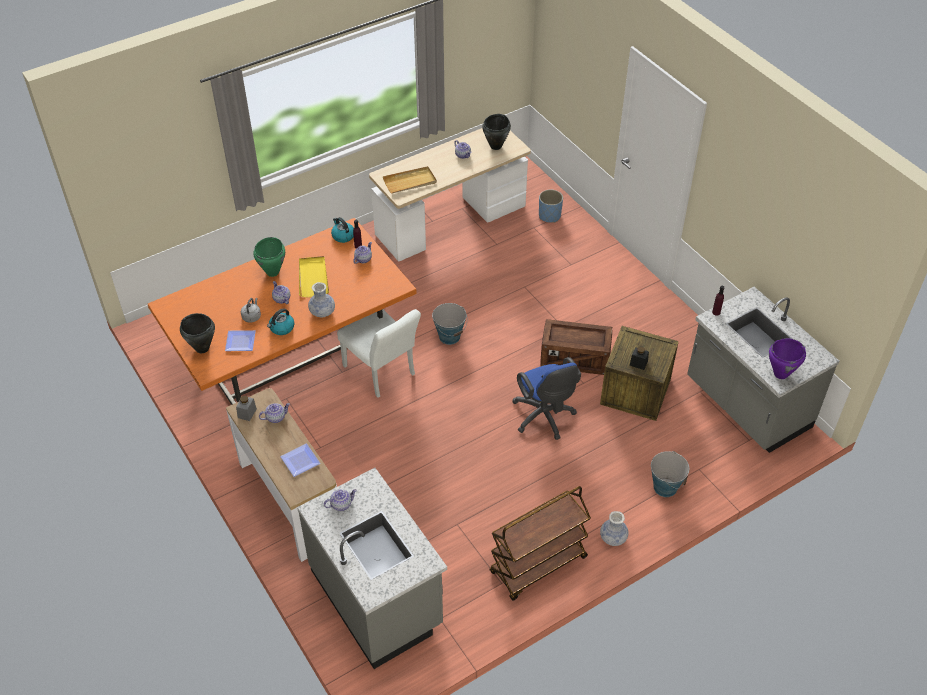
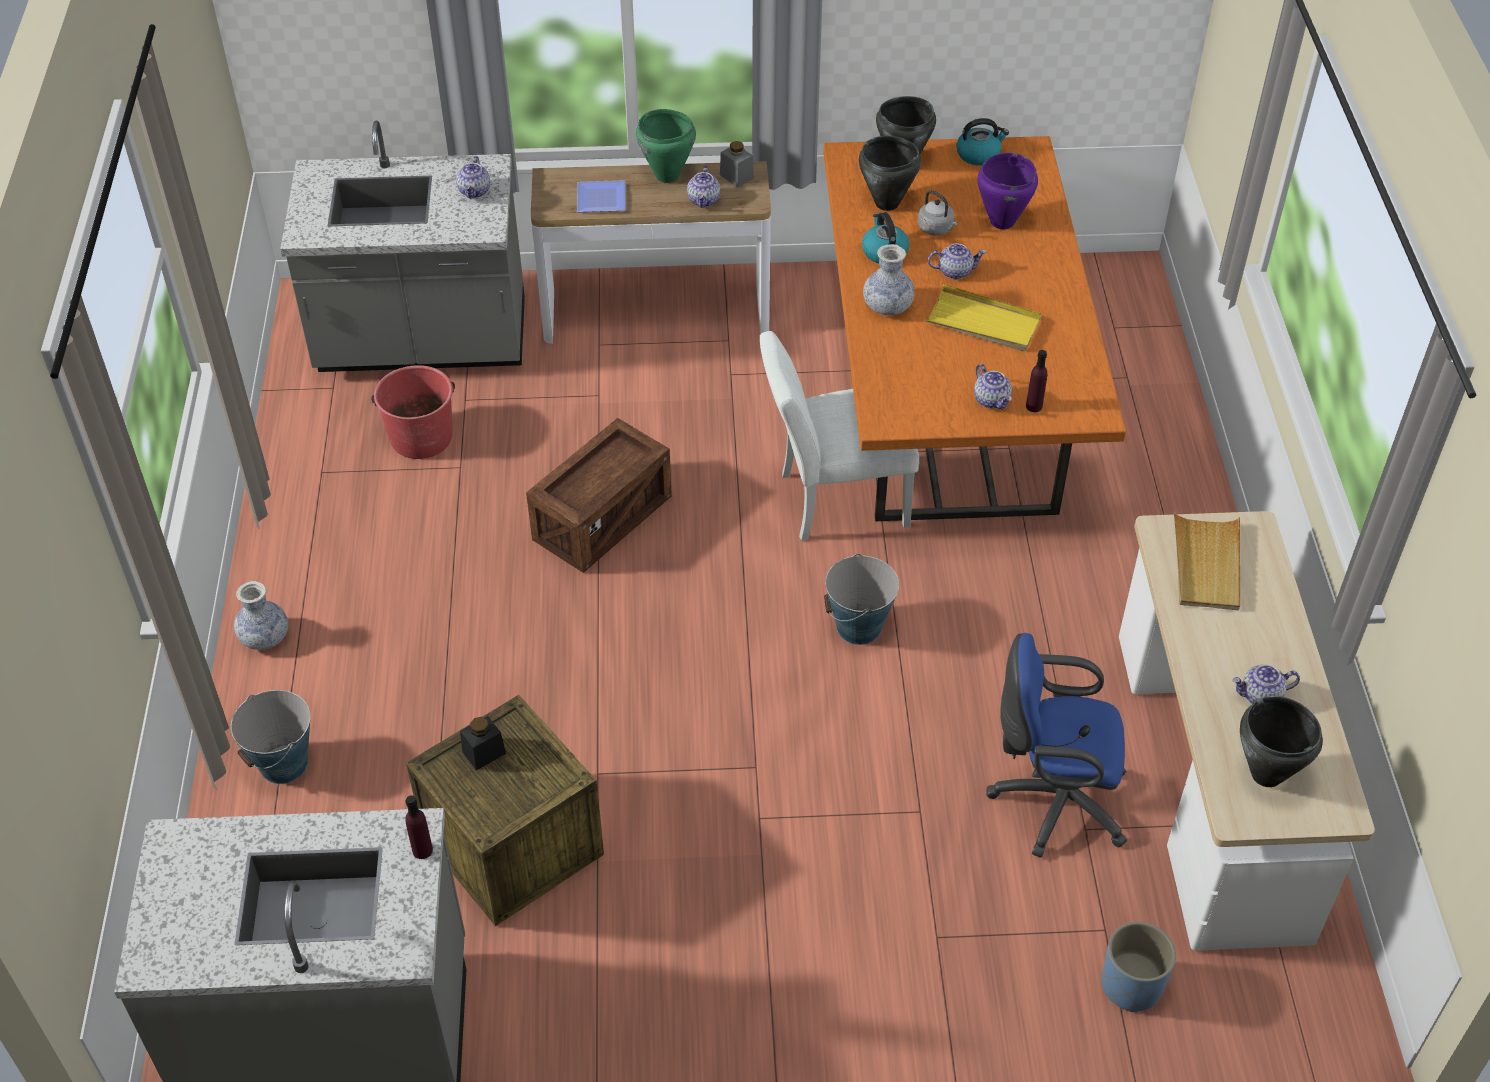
camera: 120 degrees right, 0 degrees up
plate [225,330,256,351] -> black cooking pot [859,136,921,211]
green cooking pot [254,237,285,277] -> green cooking pot moved to [636,109,696,183]
kettle [331,217,354,243] -> kettle moved to [956,118,1009,166]
brown cart [490,486,591,601] -> none
blue office chair [512,357,581,440] -> blue office chair moved to [986,633,1127,858]
crate [540,319,612,375] -> crate moved to [526,418,672,573]
purple cooking pot [769,338,806,379] -> purple cooking pot moved to [977,153,1038,229]
none -> red bucket [371,365,455,459]

